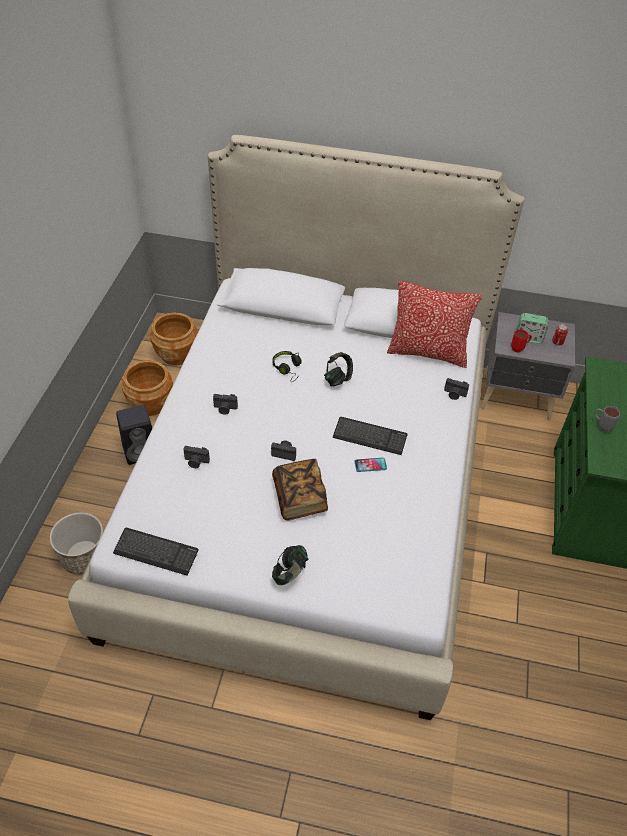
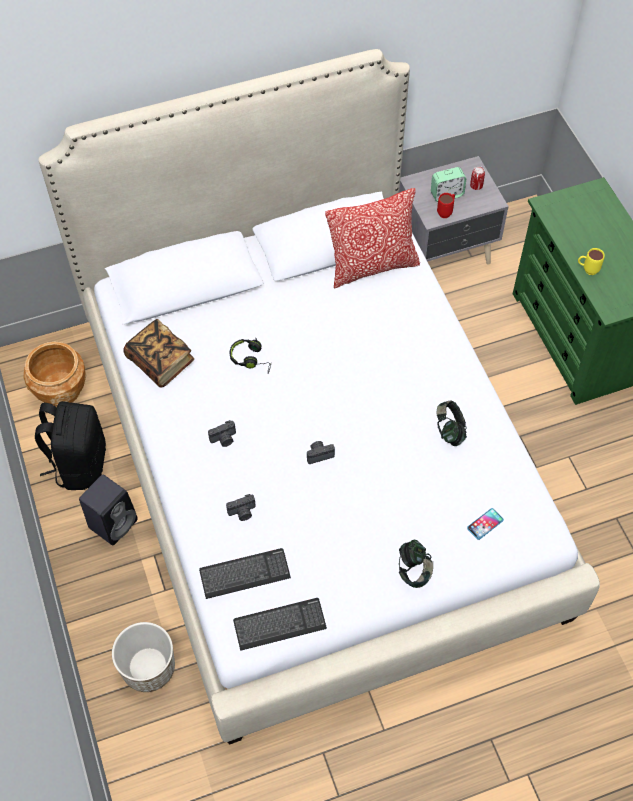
camera: 30 degrees left, 10 degrees up
brown planter [122,360,173,416] -> black backpack [35,401,106,490]
book [272,459,328,520] -> book moved to [123,319,194,388]
headphones [324,352,353,386] -> headphones moved to [437,400,467,446]
keyboard [333,417,408,455] -> keyboard moved to [199,548,291,599]
phone [354,458,387,472] -> phone moved to [467,508,504,540]
camera [444,378,469,400] -> none
grey mug [595,406,620,432] -> yellow mug [578,248,605,275]

